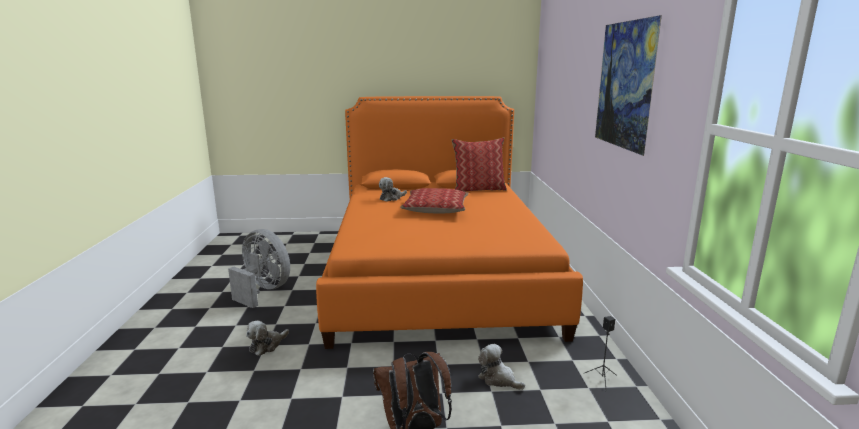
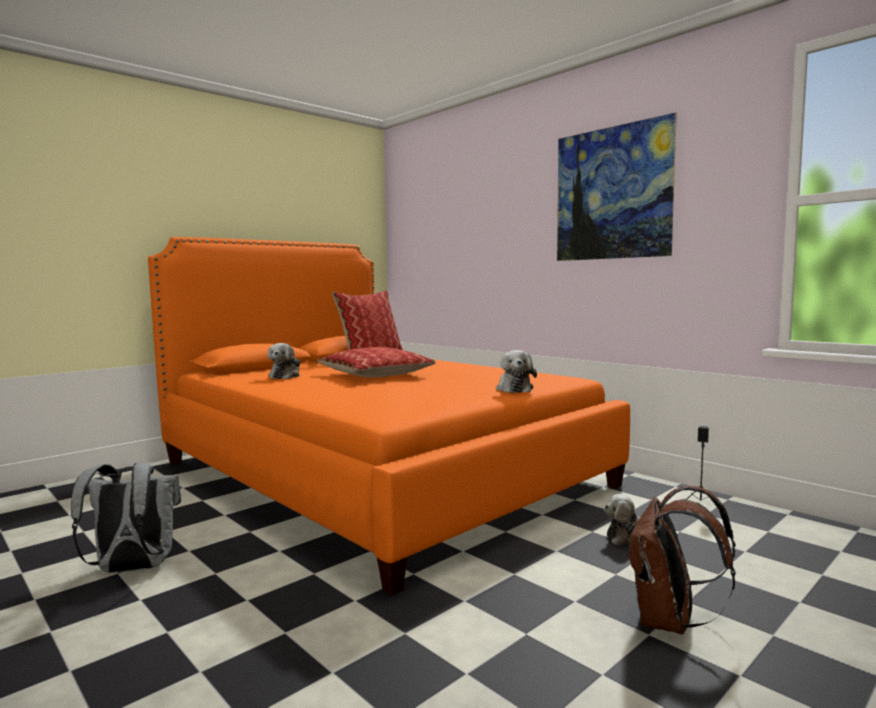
camera: 40 degrees left, 10 degrees down
grey fan [228,229,290,308] -> grey backpack [71,463,181,573]
plush toy [246,321,289,356] -> plush toy moved to [496,350,537,393]

